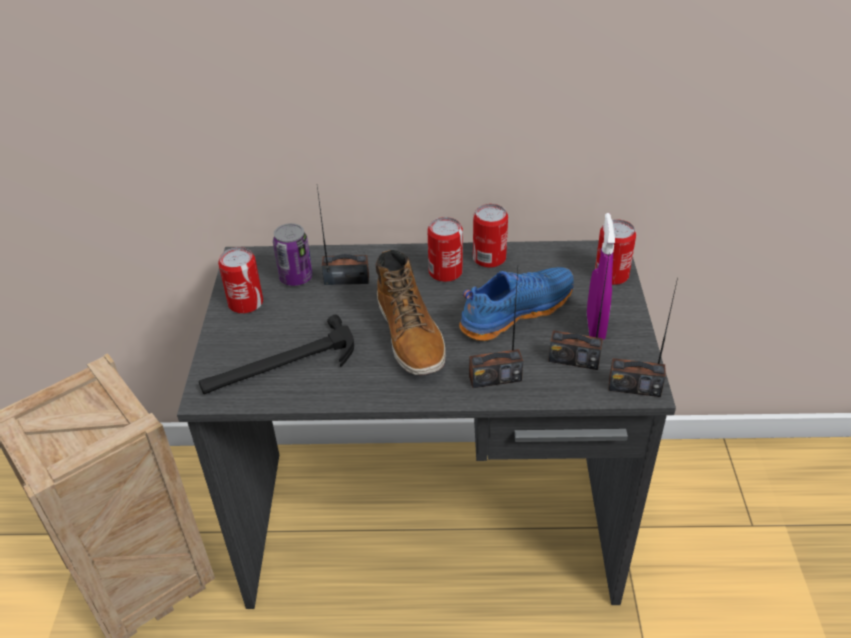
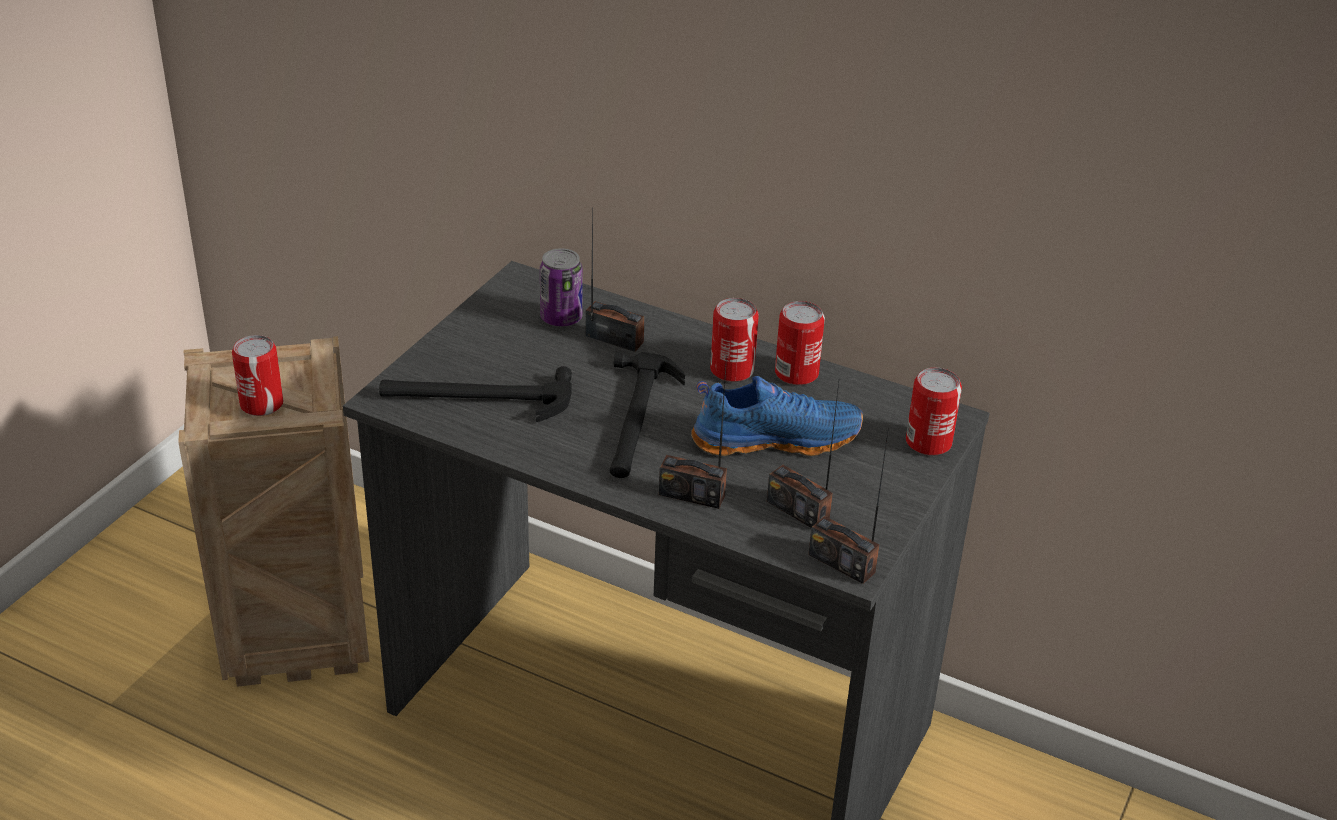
camera: 25 degrees right, 5 degrees down
can [218,247,263,314] -> can moved to [232,335,283,416]
boot [376,250,446,375] -> hammer [609,352,685,478]
purple spray bottle [587,213,615,340] -> none

